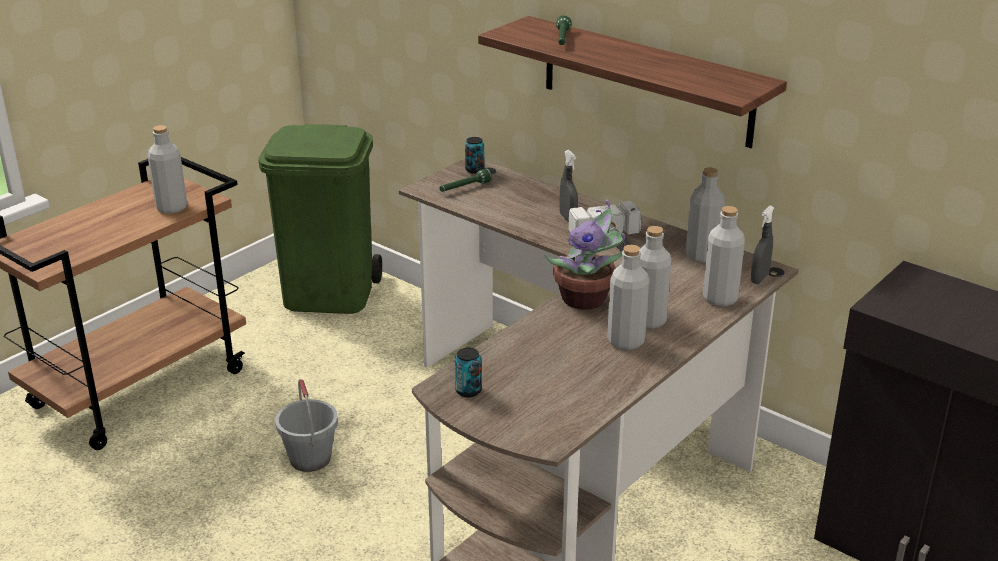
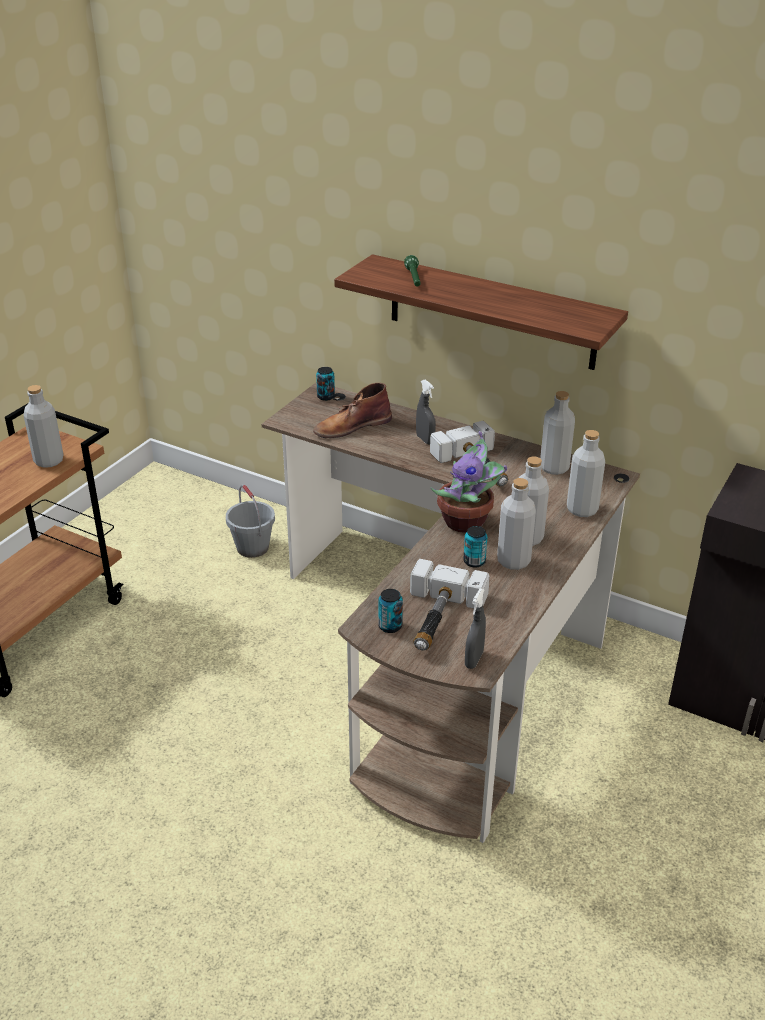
camera: 10 degrees left, 5 degrees up
green trash can [259,124,382,314] -> none
grey bucket [275,379,338,472] -> grey bucket moved to [226,485,275,558]
green flashlight [439,168,492,192] -> none
grey spray bottle [751,206,774,284] -> grey spray bottle moved to [465,588,486,669]
none -> brown boot [313,383,392,438]
none -> hammer [410,559,490,651]
none -> can [463,526,487,568]

